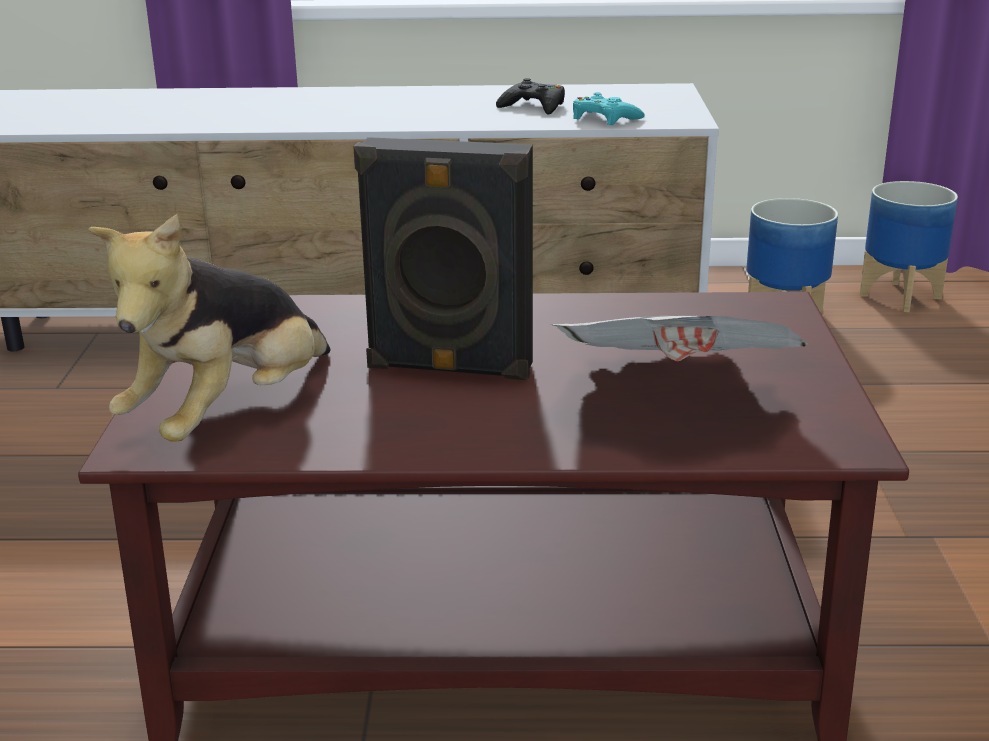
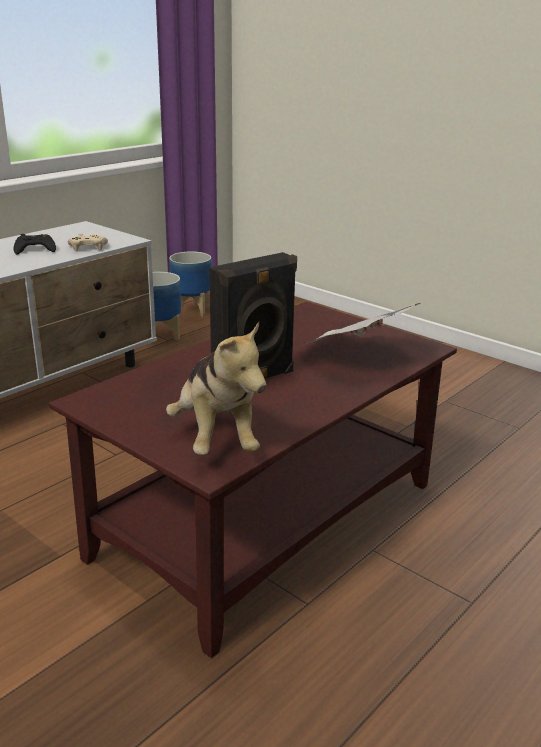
camera: 50 degrees left, 0 degrees up
turquoise game controller [573,92,645,125] -> beige game controller [68,233,108,251]

